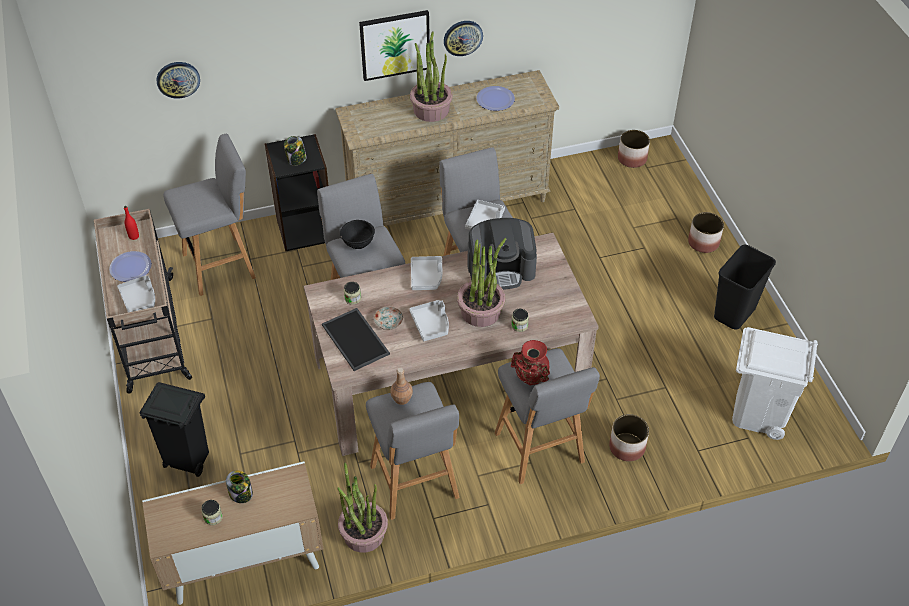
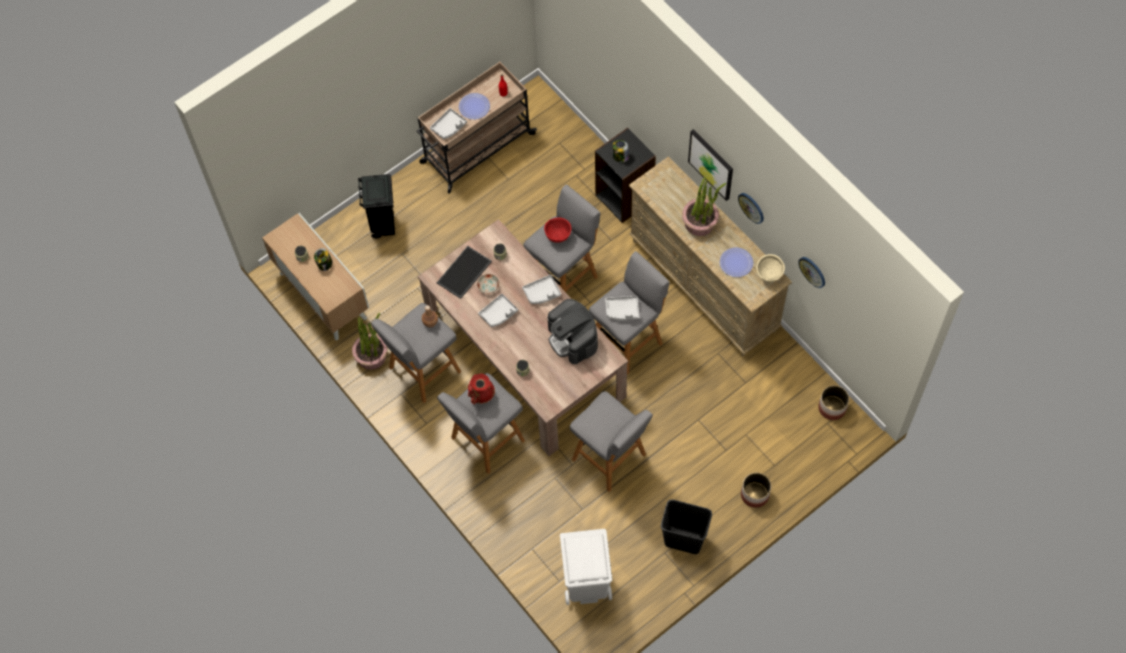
camera: 70 degrees right, 15 degrees up
wall clock [157,62,200,99] -> wall clock moved to [798,257,825,288]
grey stool [163,134,256,296] -> grey stool moved to [570,391,653,492]
black bowl [340,220,375,249] -> red bowl [544,218,572,243]
potted plant [457,238,507,327] -> none
planter [609,414,649,462] -> none
none -> beige bowl [757,254,785,282]

